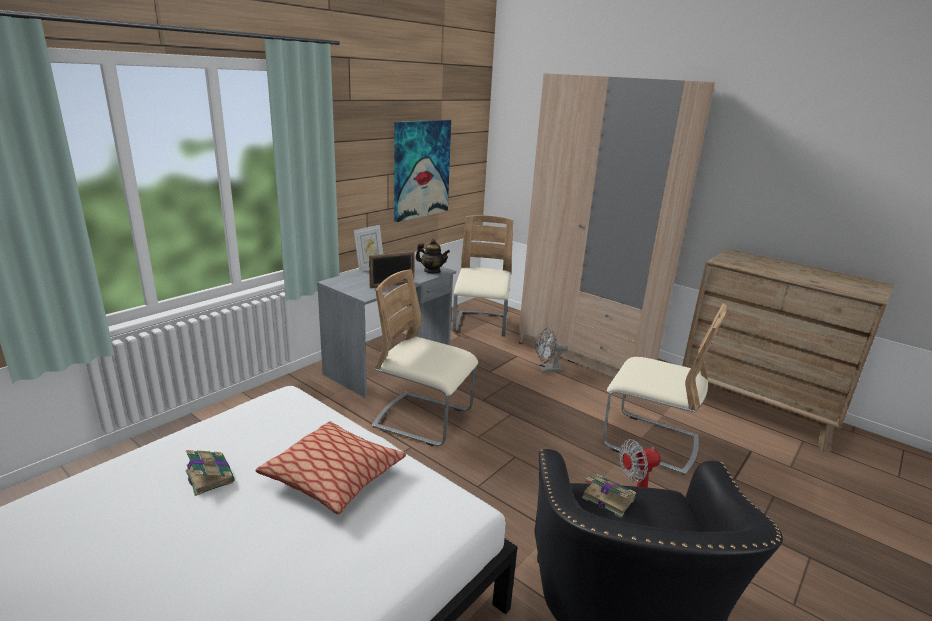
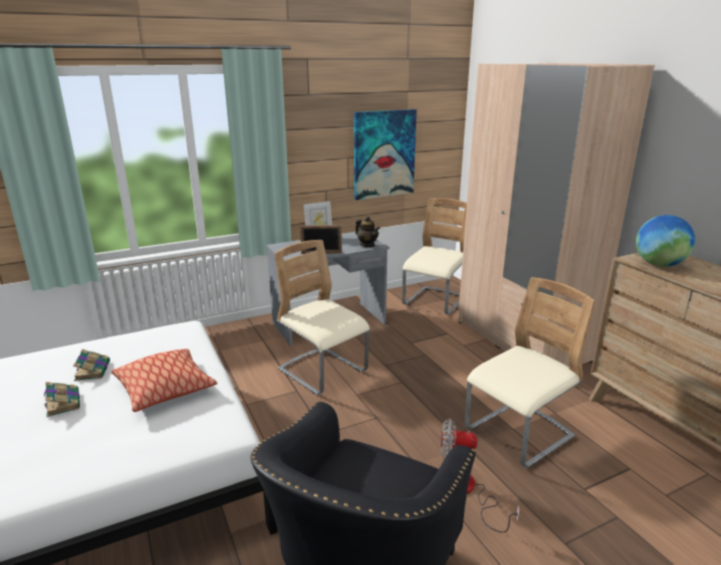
camera: 25 degrees right, 0 degrees up
grey fan [536,327,568,372] -> none
book [582,474,636,518] -> book moved to [44,382,80,417]
beige chair [603,303,727,475] -> beige chair turned 90 degrees counterclockwise [465,277,595,468]
none -> globe [636,215,695,267]

